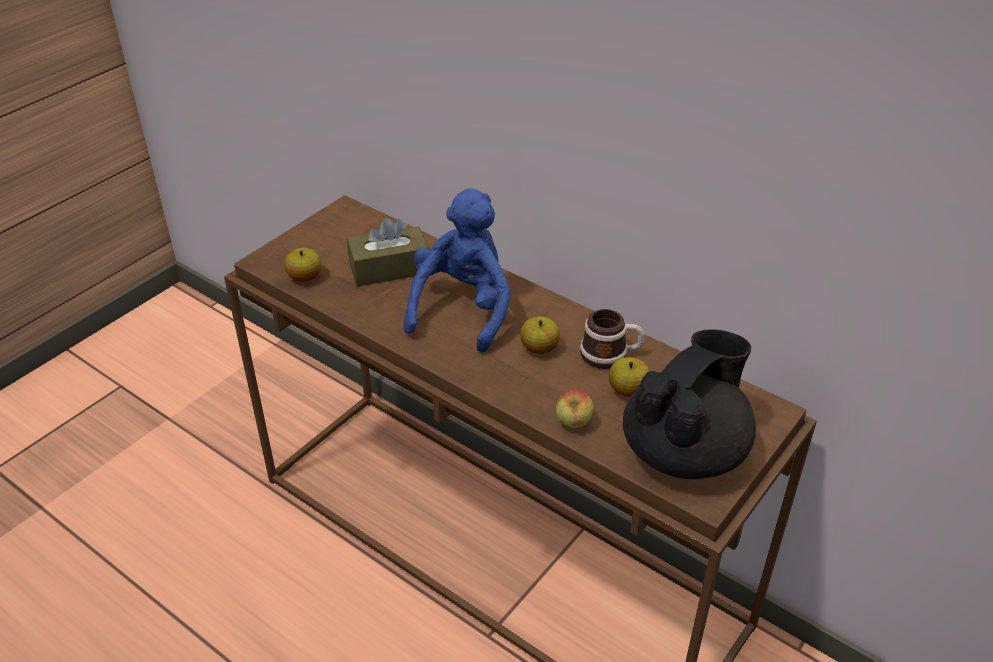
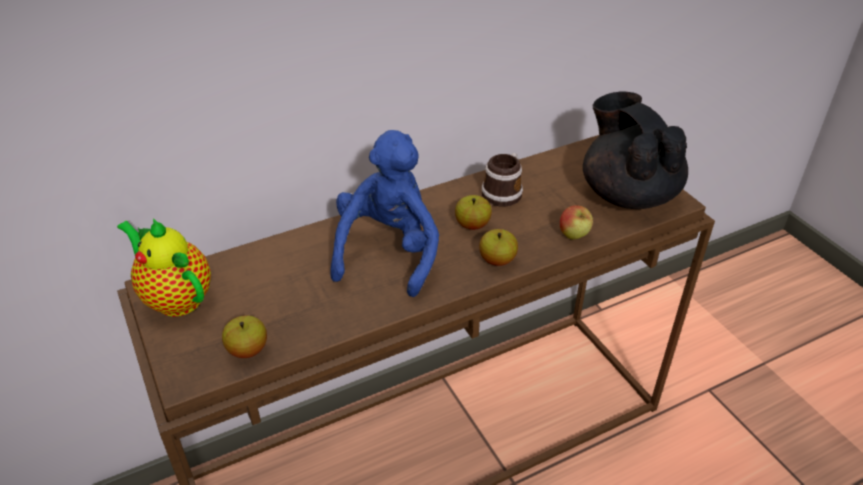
camera: 65 degrees left, 0 degrees up
brown tissue box [347,218,428,287] -> none
blue plush toy [404,189,511,353] -> blue plush toy turned 60 degrees clockwise [330,130,439,297]
apple [609,357,650,397] -> apple moved to [479,229,518,266]
none -> teapot [117,218,211,317]

